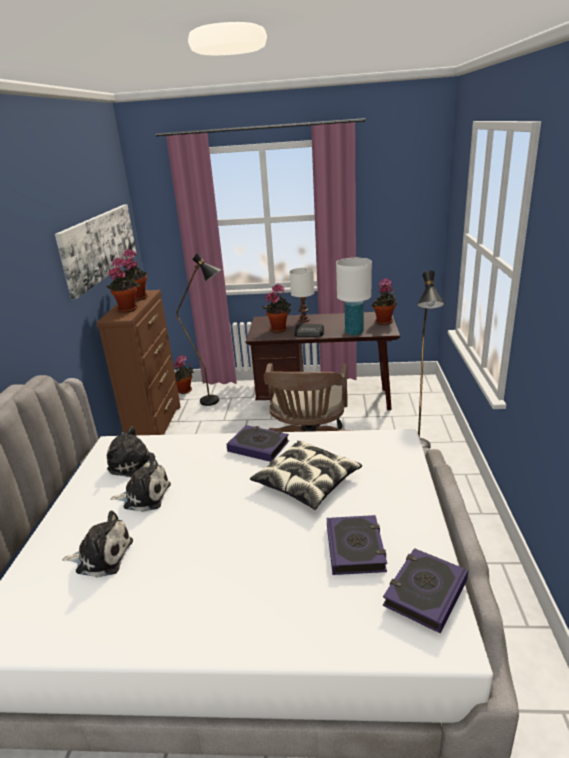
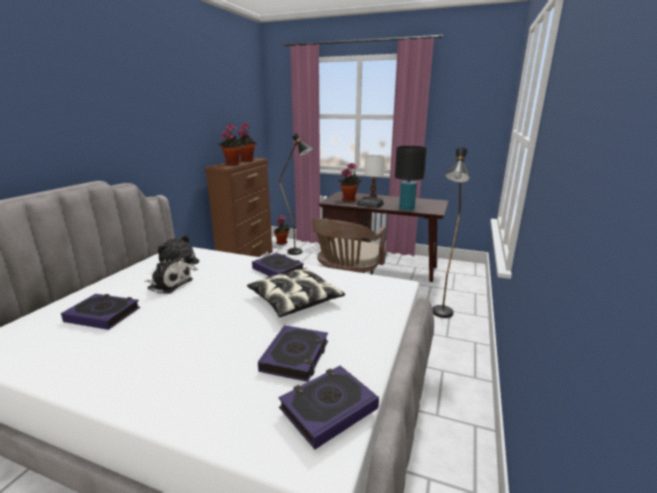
camera: 15 degrees right, 5 degrees down
picture [55,204,137,300] -> none
plush toy [62,511,133,578] -> book [61,294,140,330]
white table lamp [336,258,372,335] -> black table lamp [395,146,427,210]
potted plant [372,278,398,325] -> none

